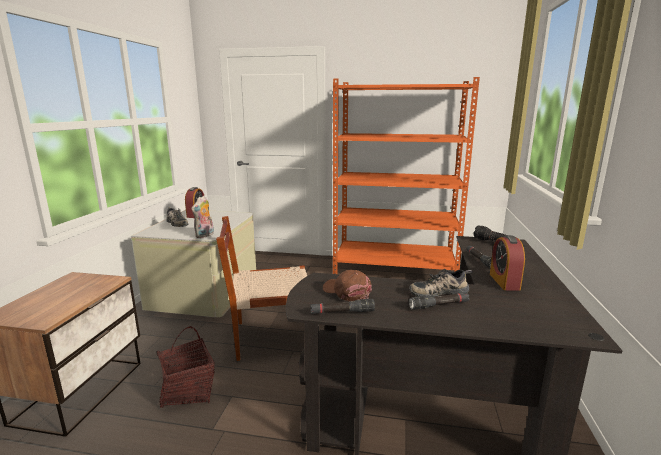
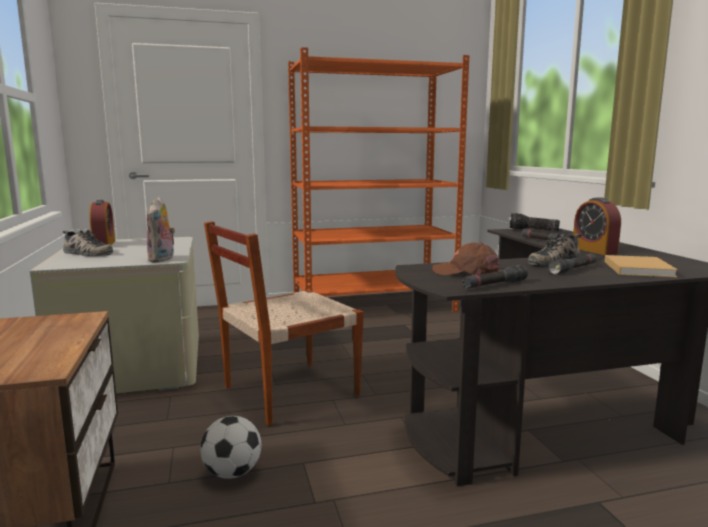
camera: 25 degrees left, 5 degrees down
basket [157,326,215,408] -> football [200,416,261,479]
none -> beige book [605,255,678,277]

